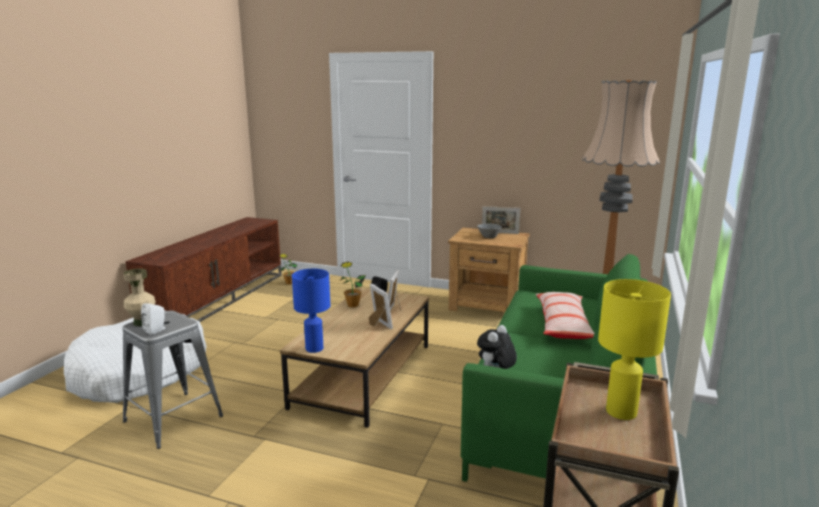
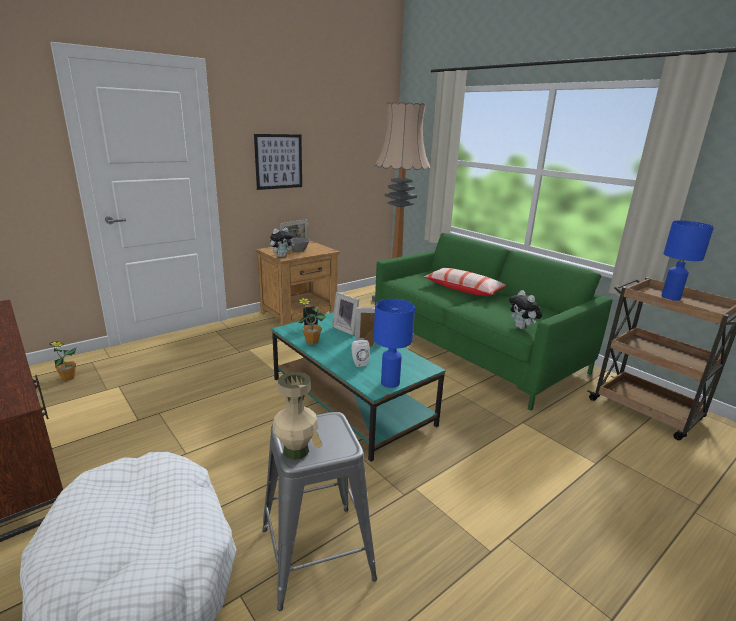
camera: 60 degrees left, 5 degrees up
white speaker [141,303,165,335] -> white speaker moved to [352,340,370,367]
brown coffee table [280,288,429,428] -> turquoise coffee table [272,312,446,461]
yellow table lamp [598,279,671,420] -> blue table lamp [661,220,714,301]
none -> picture [254,134,302,190]
none -> plush toy [270,228,295,257]

